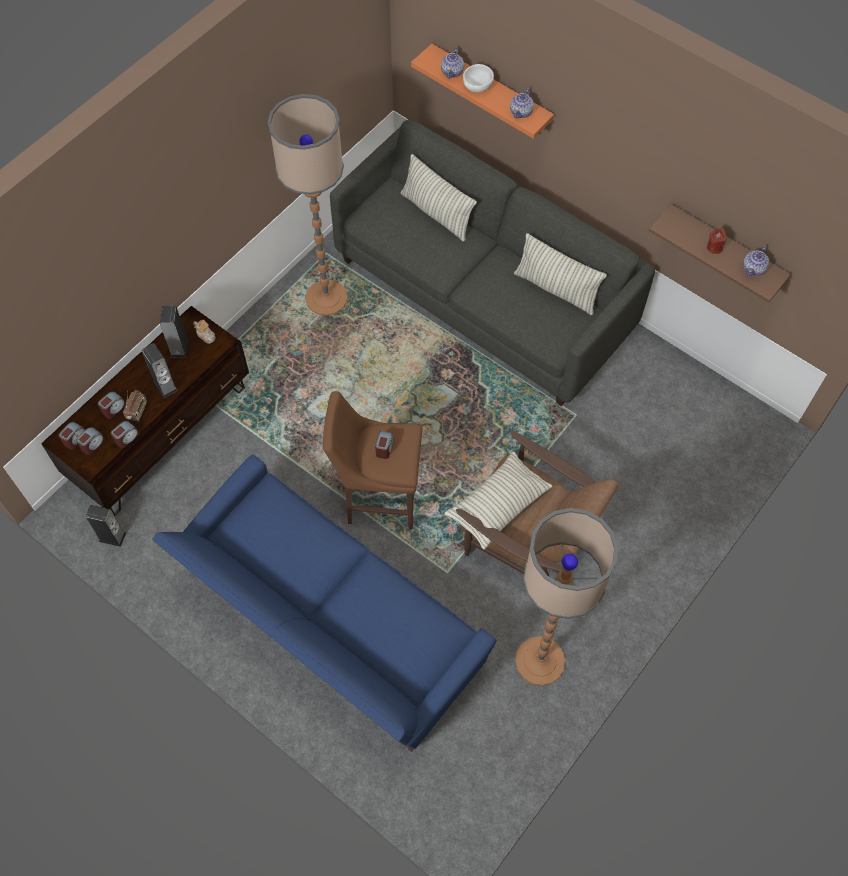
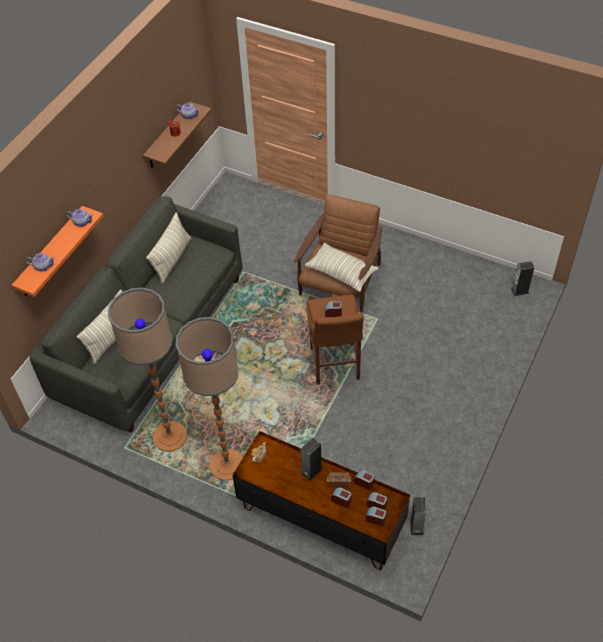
camera: 100 degrees left, 10 degrees down
blue sofa [152,454,497,752] -> none
speaker [160,305,188,358] -> speaker moved to [511,261,534,296]
white bowl [463,64,494,92] -> none
floor lamp [515,508,618,686] -> floor lamp moved to [176,317,243,481]

